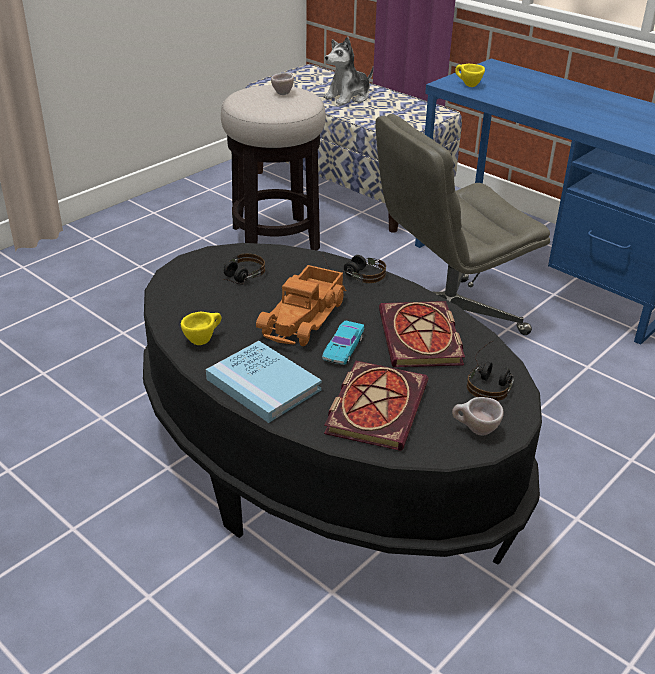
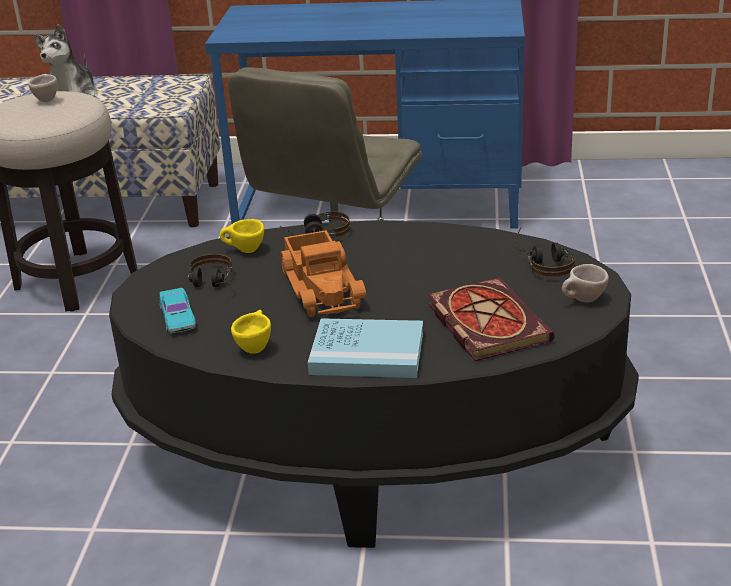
camera: 35 degrees left, 5 degrees down
turquoise toy car [322,321,365,365] -> turquoise toy car moved to [159,288,196,333]
book [379,301,465,367] -> none
yellow cup [455,64,485,87] -> yellow cup moved to [220,219,264,253]

